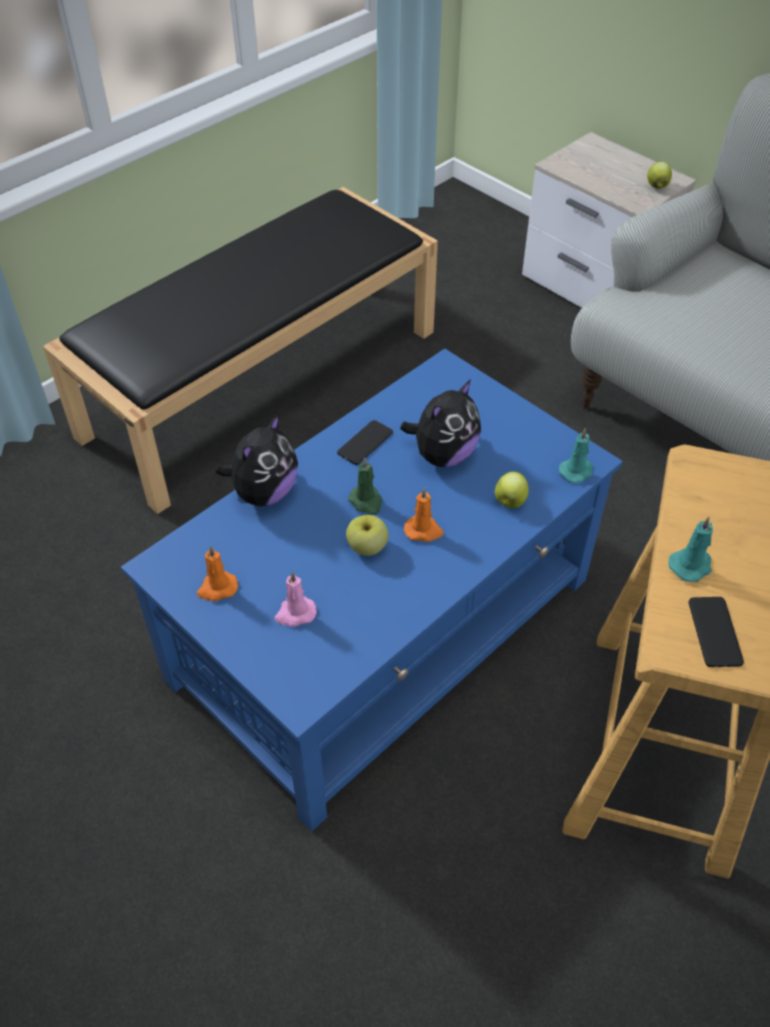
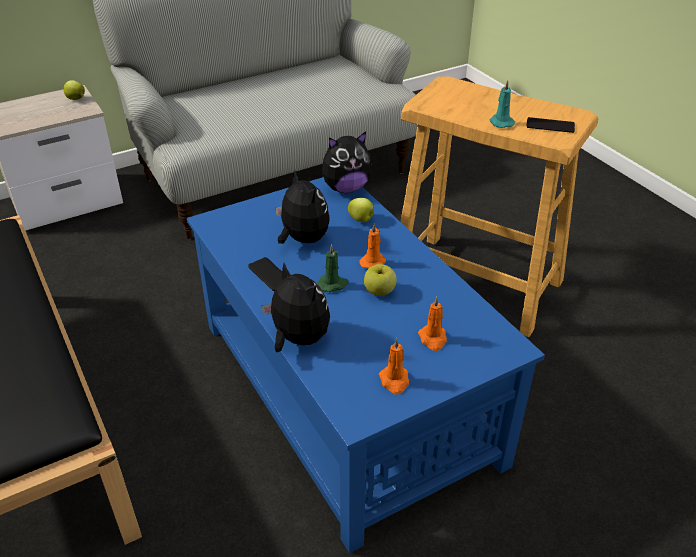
camera: 75 degrees left, 10 degrees down
pink candle [275,571,317,627] -> orange candle [418,297,447,351]
turquoise candle [559,428,593,483] -> plush toy [322,132,372,193]

